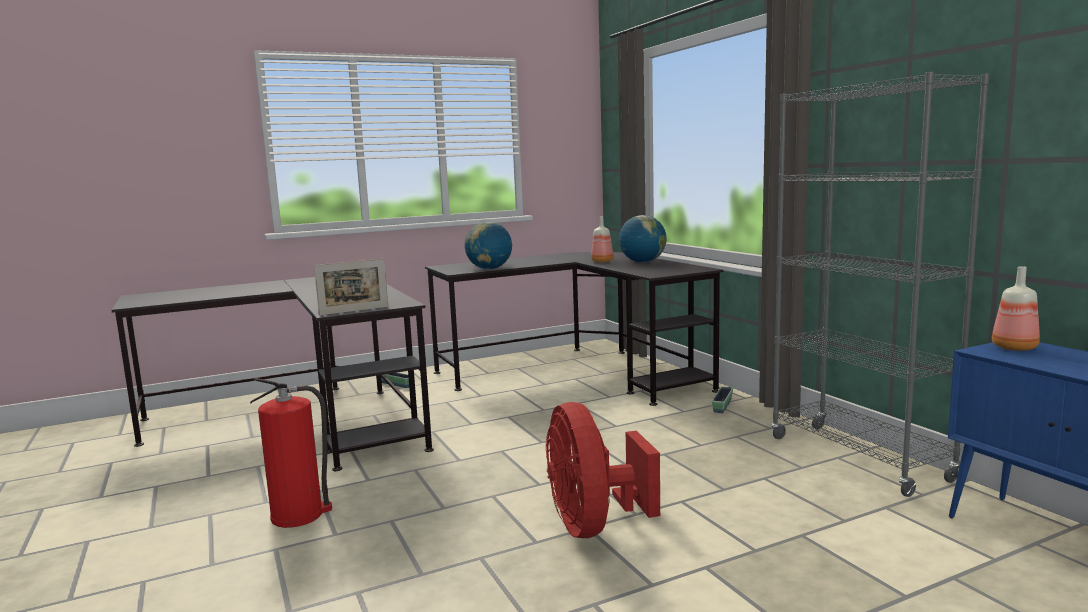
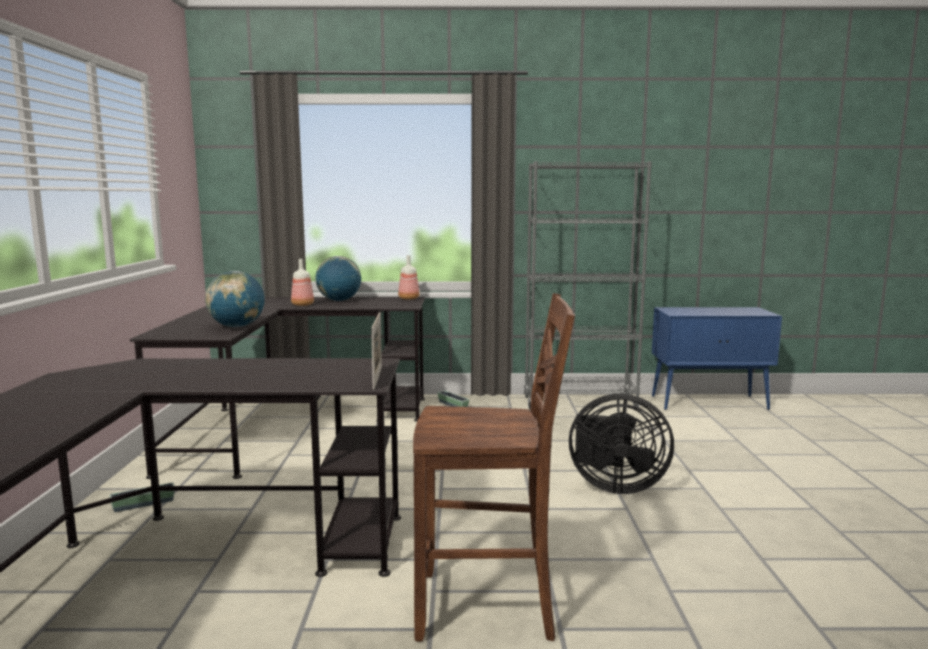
camera: 65 degrees left, 0 degrees up
fire extinguisher [250,378,332,528] -> brown chair [413,293,575,642]
red fan [546,402,660,538] -> black fan [569,394,674,494]
bottle [992,266,1040,351] -> bottle moved to [398,255,420,300]

